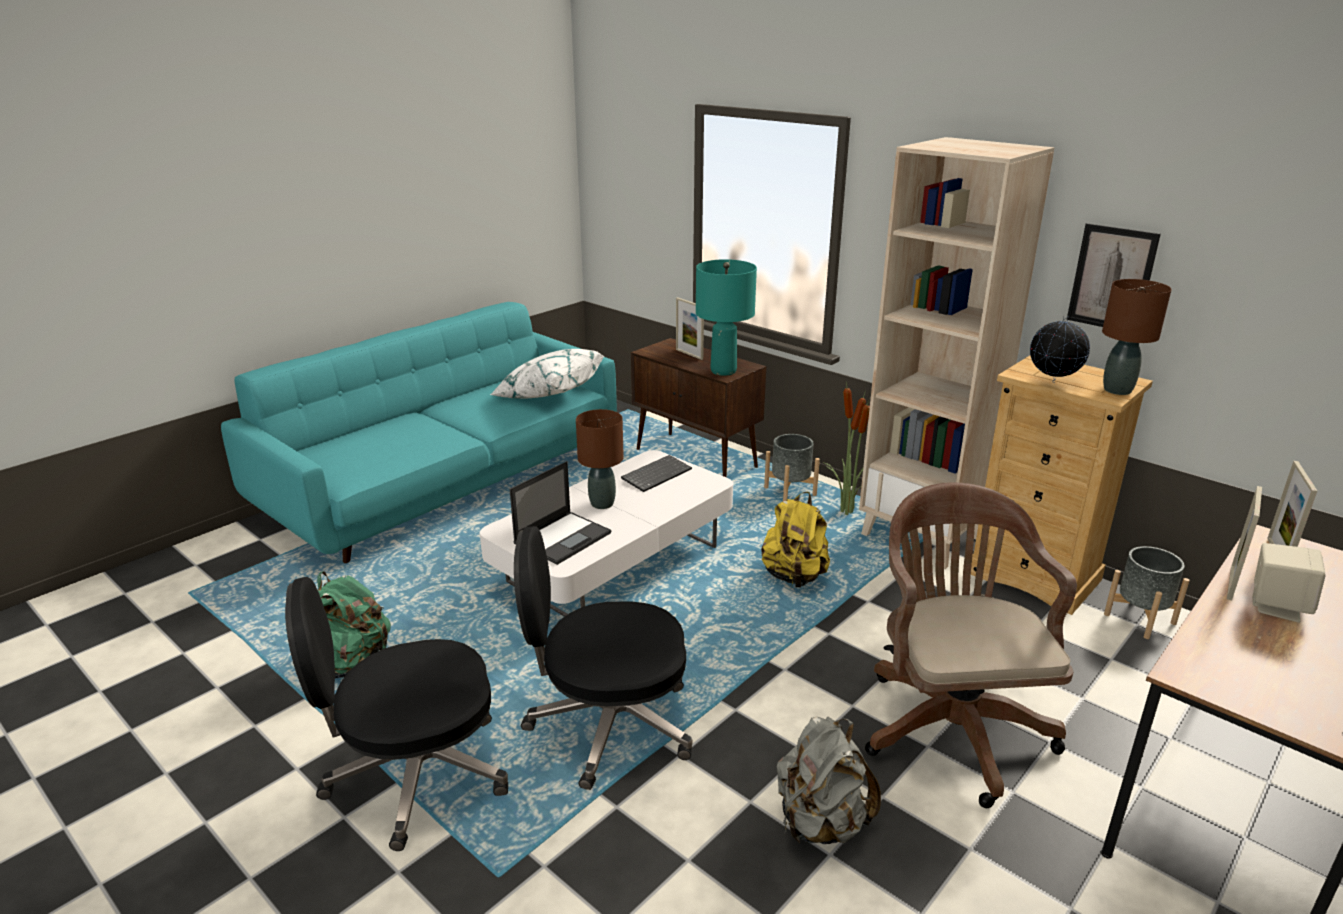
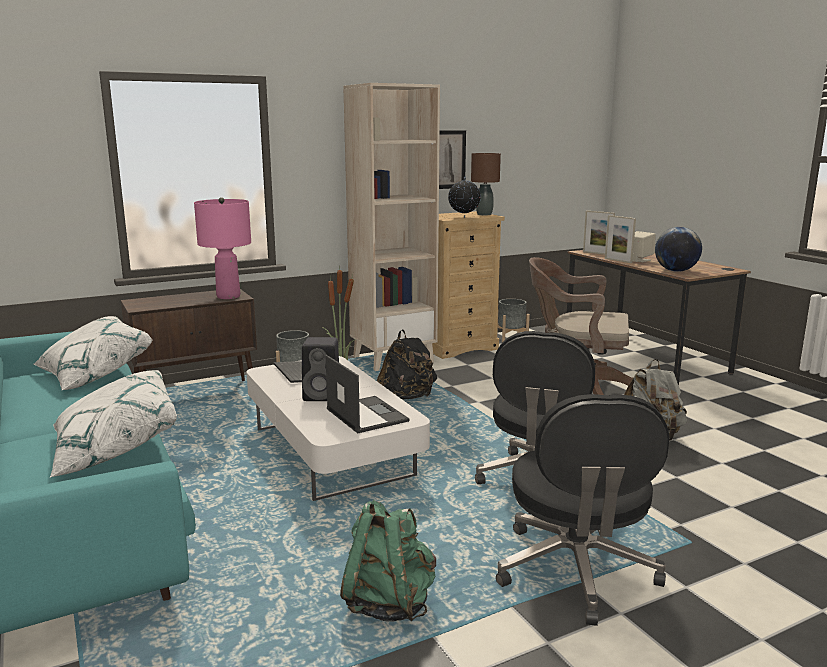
camera: 70 degrees left, 10 degrees down
brown table lamp [576,409,624,509] -> black speaker [302,337,339,401]
picture frame [676,297,704,360] -> none
turquoise table lamp [696,259,757,376] -> pink table lamp [194,197,251,299]
yellow backpack [761,492,830,588] -> black backpack [377,330,437,400]
none -> white pillow [50,370,177,478]
none -> globe [655,227,702,272]

